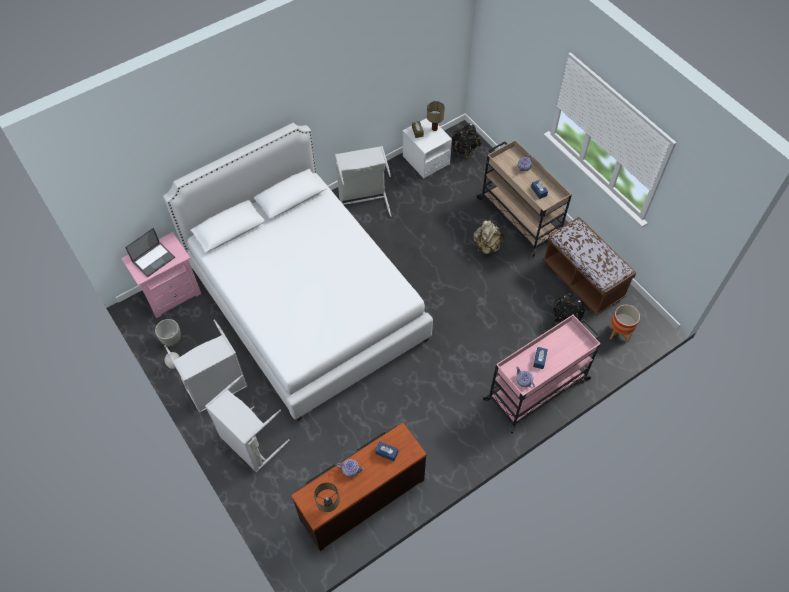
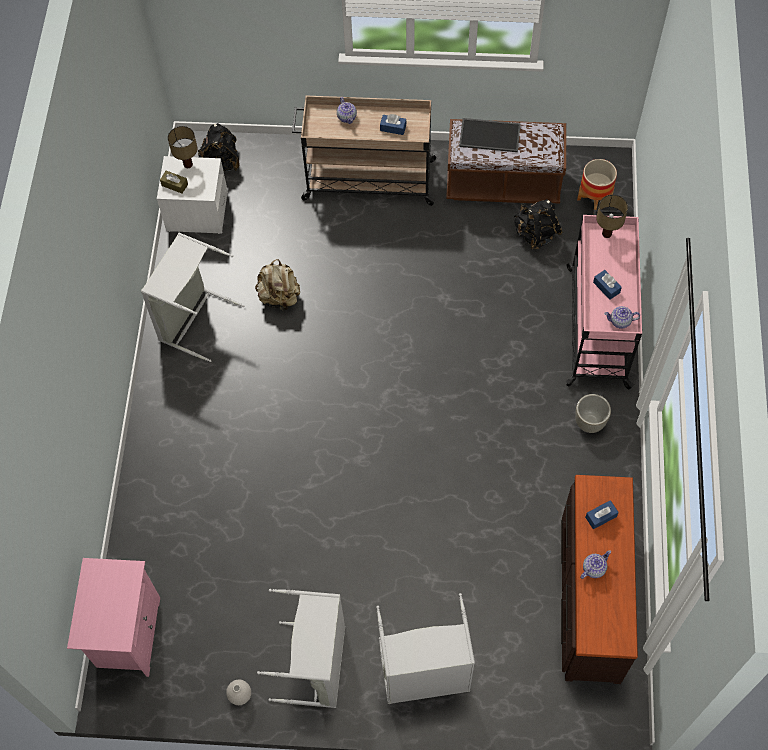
camera: 50 degrees left, 5 degrees up
laptop [125,228,175,277] -> none
grey planter [155,319,181,346] -> grey planter moved to [575,394,611,433]
white bed [163,123,433,421] -> none
table lamp [314,483,340,512] -> table lamp moved to [596,195,628,238]
beige backpack [473,220,504,254] -> beige backpack moved to [255,259,300,310]
none -> tray [459,118,521,152]

